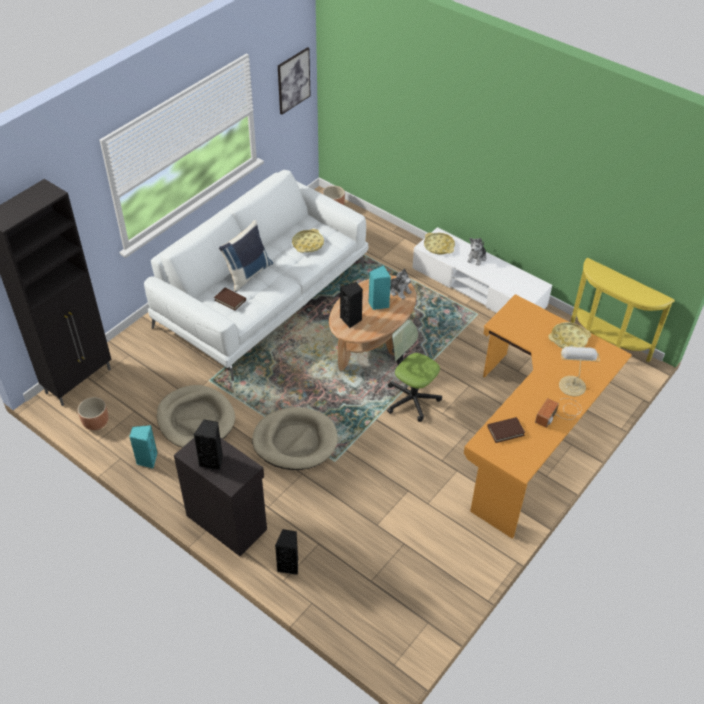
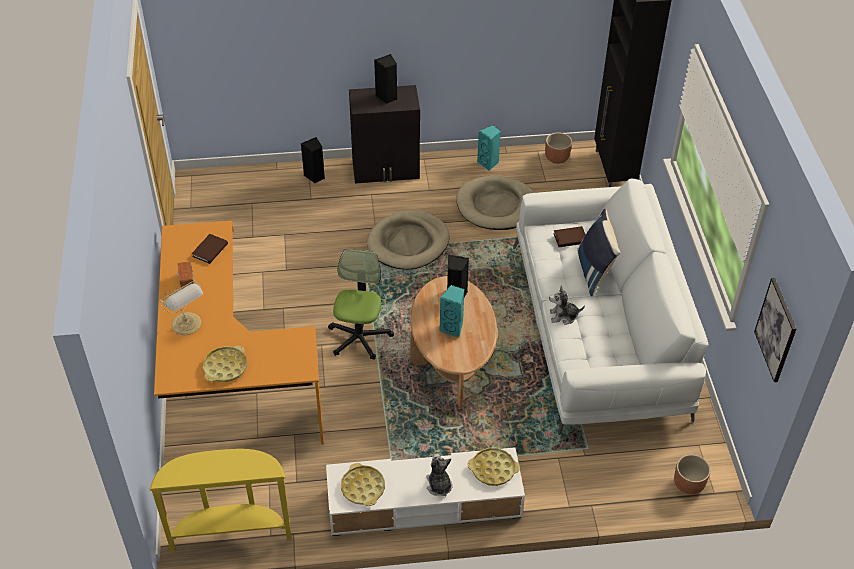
camera: 135 degrees right, 0 degrees up
yellow tray [292,229,324,253] -> yellow tray moved to [341,463,385,506]
office chair [387,319,442,422] -> office chair turned 75 degrees counterclockwise [328,249,394,360]
plush toy [390,269,412,299] -> plush toy moved to [549,286,585,325]

